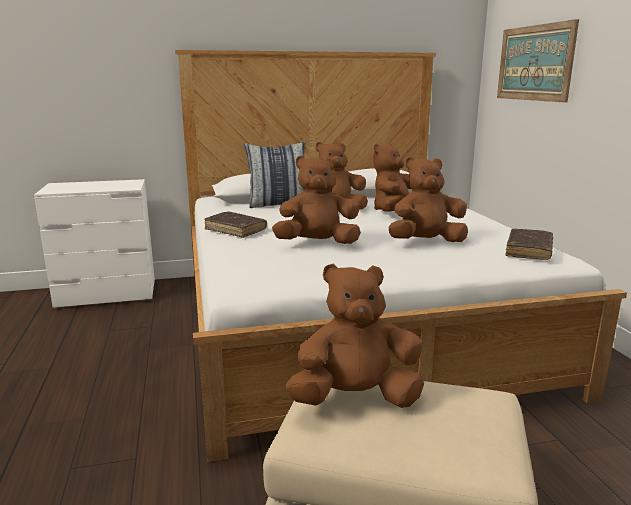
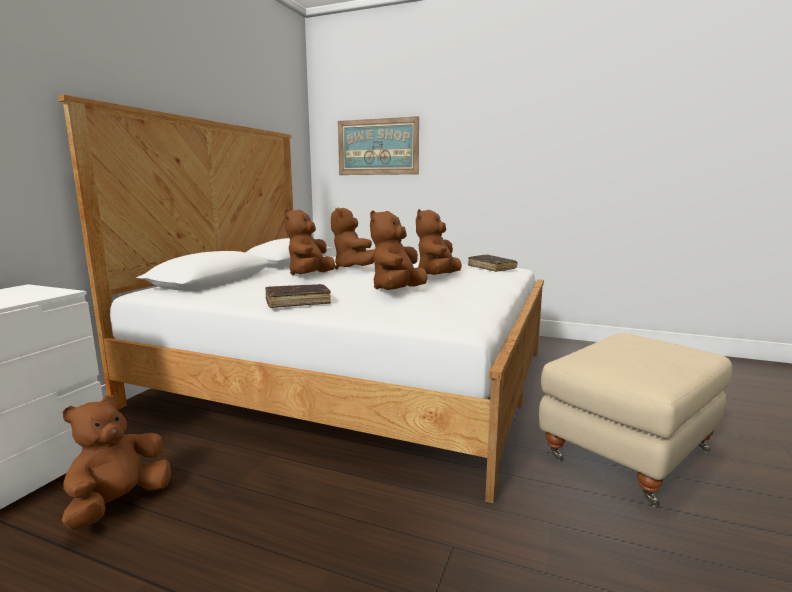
camera: 55 degrees left, 5 degrees down
pillow [244,141,306,208] -> none
brown plush toy [286,264,424,408] -> brown plush toy moved to [62,395,171,530]

